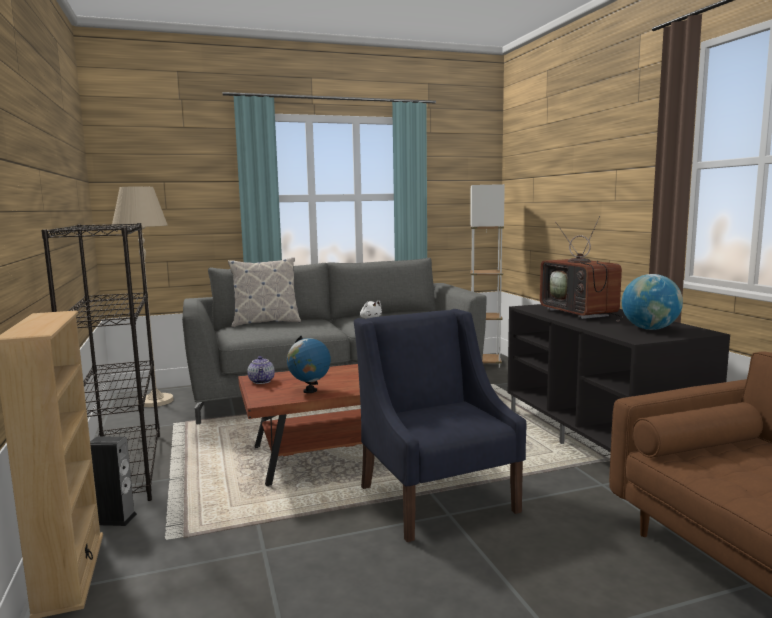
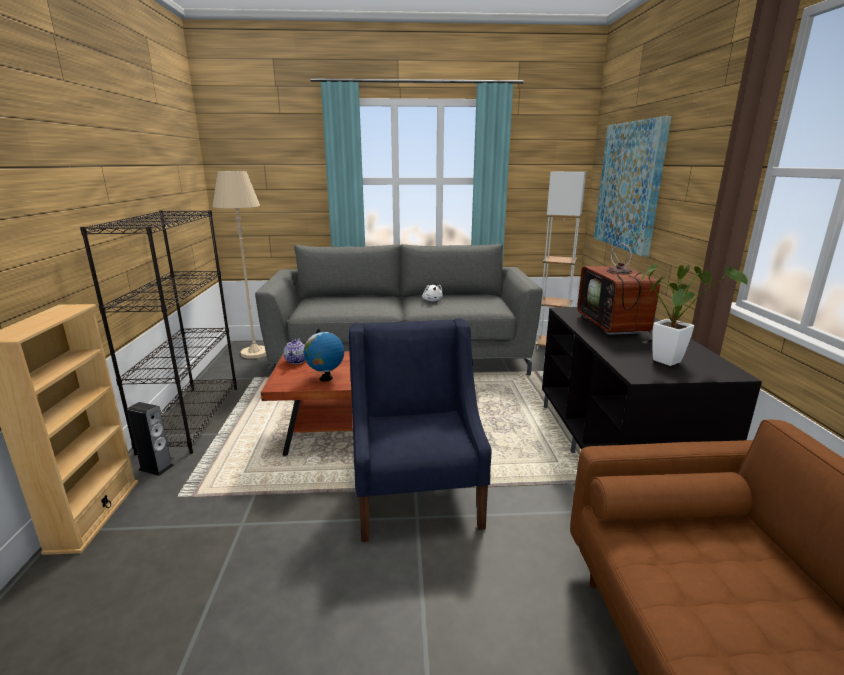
camera: 15 degrees right, 10 degrees up
pillow [228,257,301,327] -> none
globe [622,274,683,330] -> potted plant [641,264,748,366]
none -> picture [594,116,671,257]

